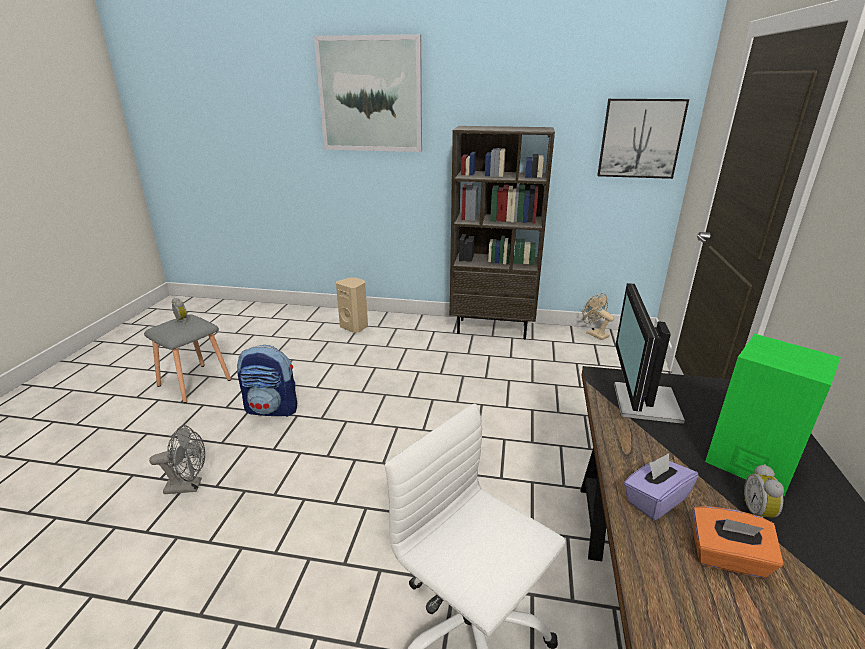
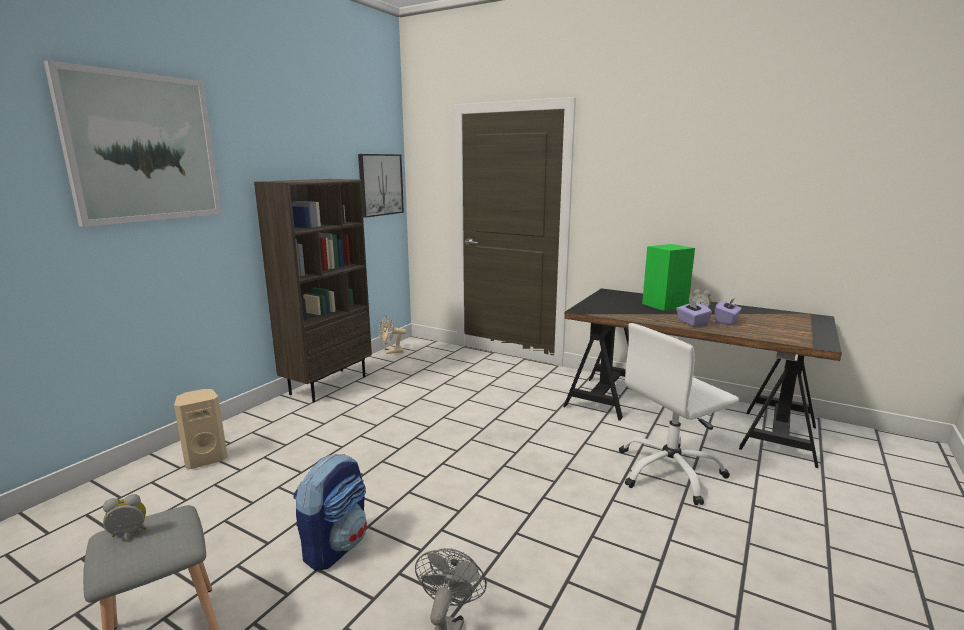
camera: 70 degrees left, 10 degrees down
monitor [614,283,685,424] -> none
orange tissue box [693,506,783,578] -> purple tissue box [715,298,741,325]

